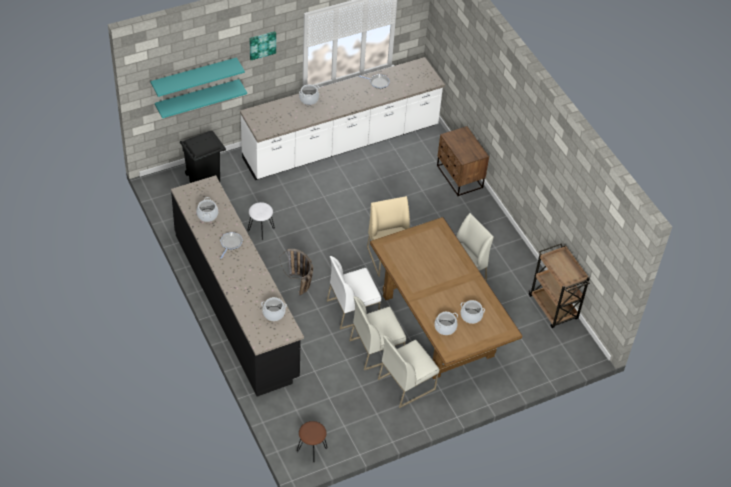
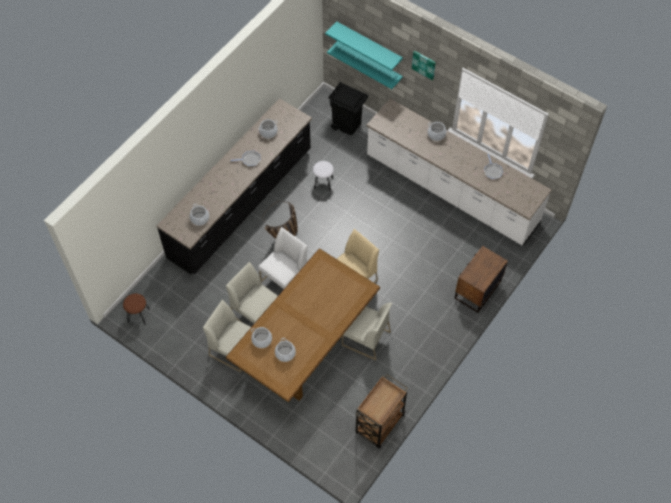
camera: 65 degrees right, 10 degrees up
white chair [327,256,381,330] -> white chair turned 90 degrees clockwise [258,227,307,289]

